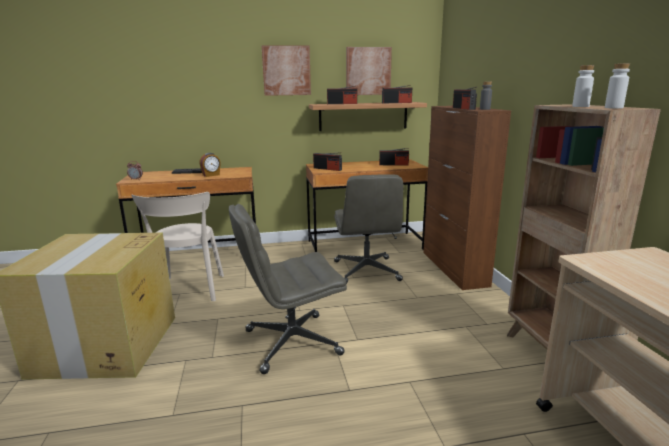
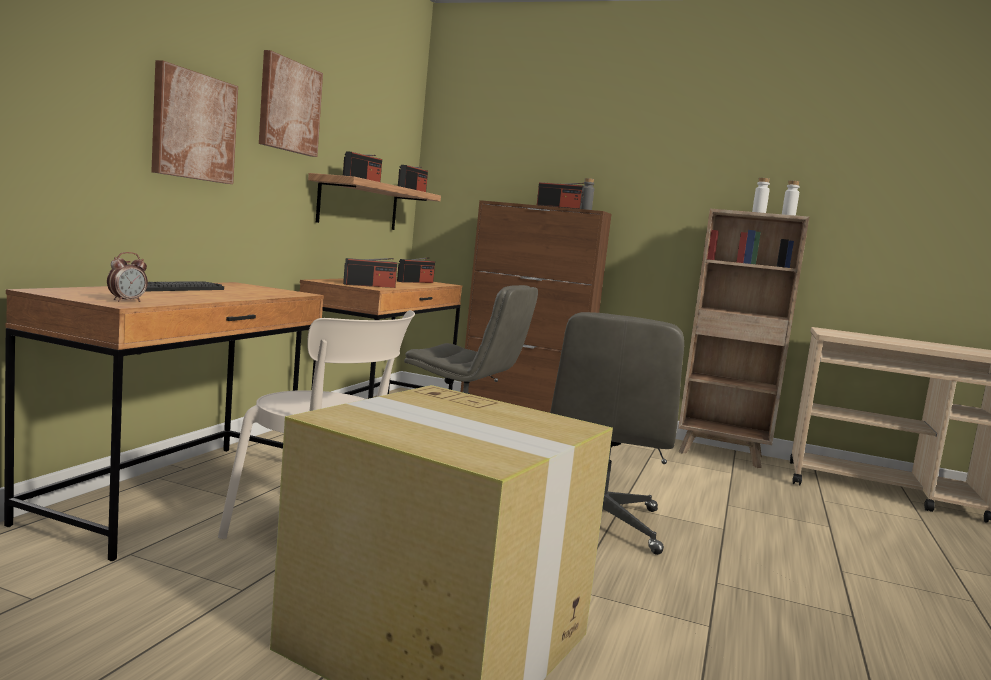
camera: 60 degrees left, 10 degrees down
alarm clock [199,153,221,177] -> none
picture [346,47,392,95] -> picture moved to [151,60,238,184]

